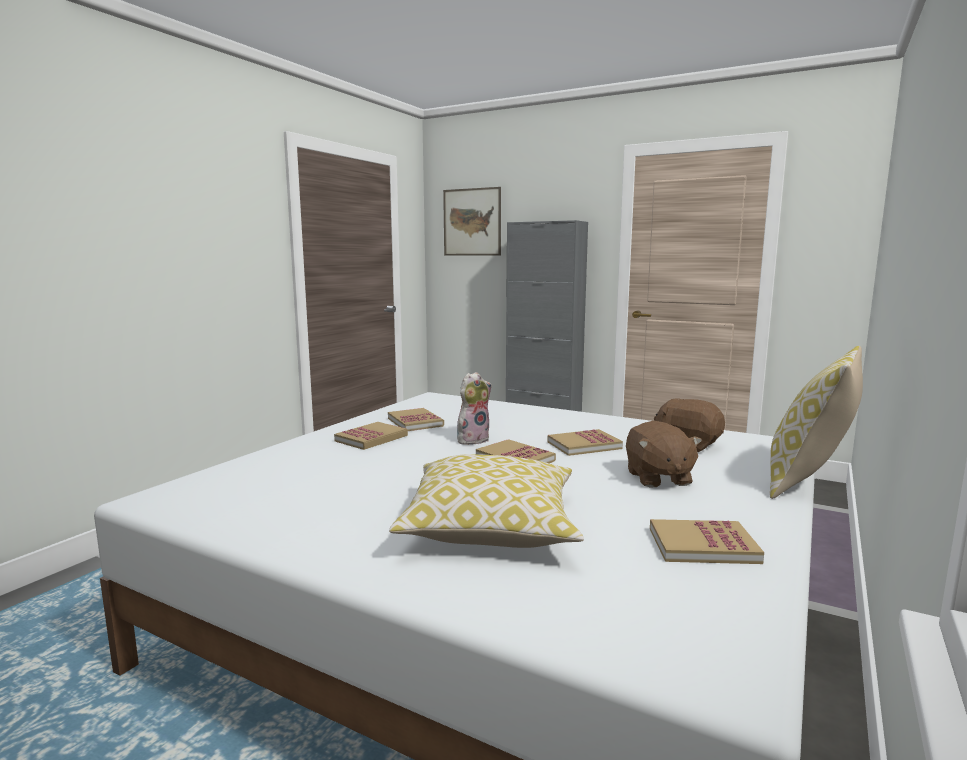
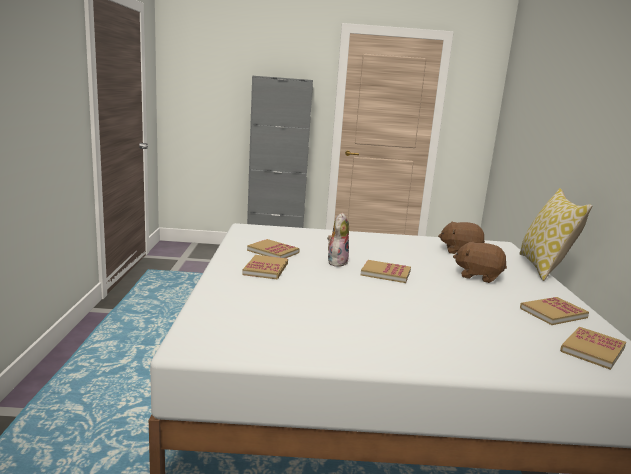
camera: 30 degrees left, 5 degrees up
pillow [389,454,584,548] -> none
picture [443,187,501,255] -> none
book [547,429,623,456] -> book moved to [560,327,626,370]
brown plush toy [626,421,702,488] -> brown plush toy turned 150 degrees clockwise [453,241,507,283]

